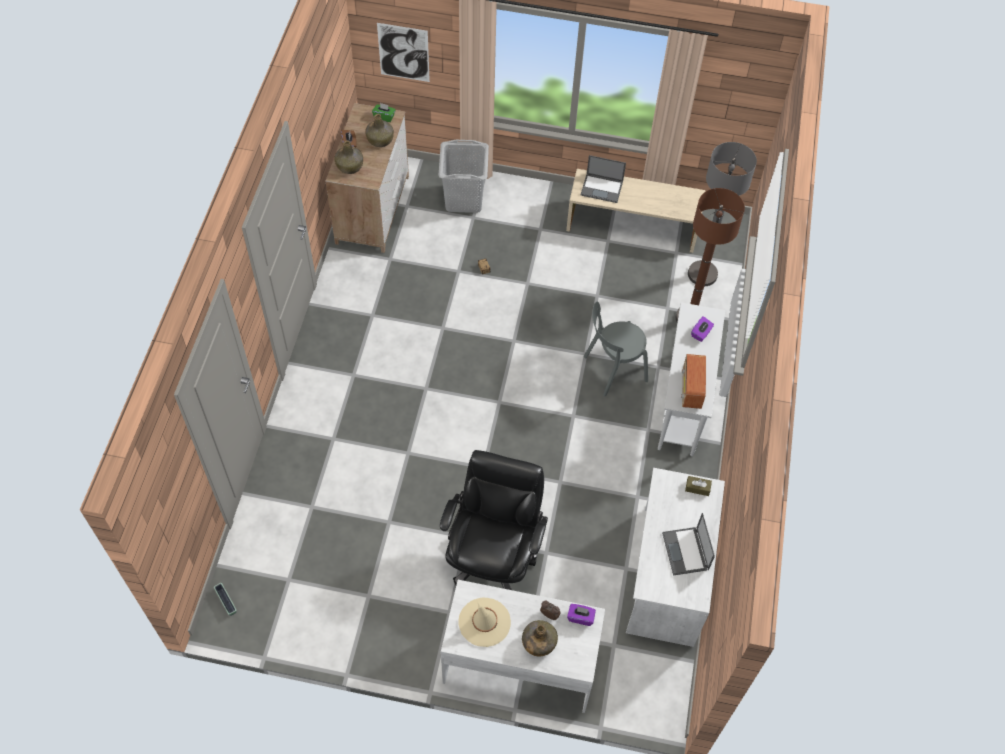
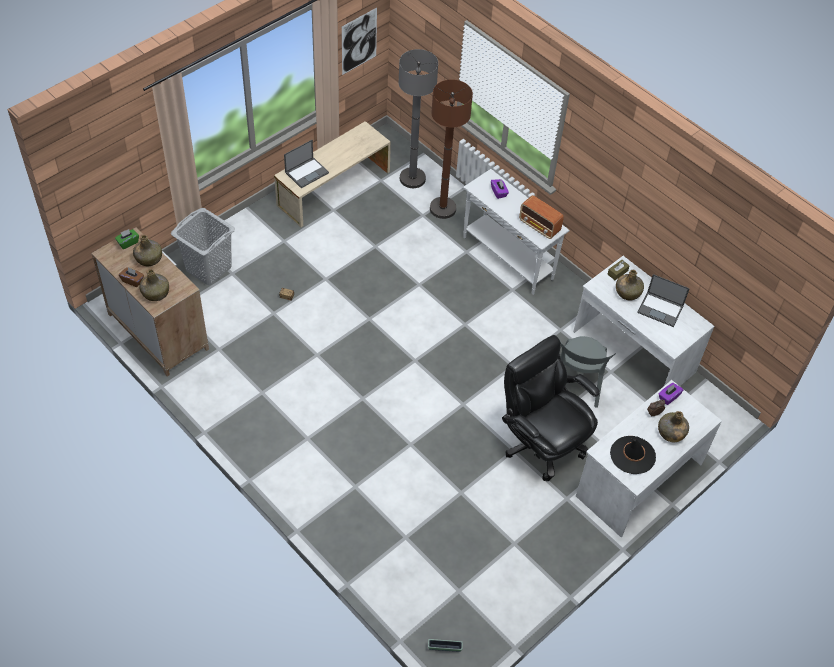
camera: 55 degrees left, 5 degrees down
picture [377,23,430,82] -> picture moved to [342,8,377,75]
beige hat [458,598,511,647] -> black hat [610,436,656,474]
grey chair [584,301,648,397] -> grey chair moved to [560,336,616,408]
none -> green bottle [616,270,644,300]

